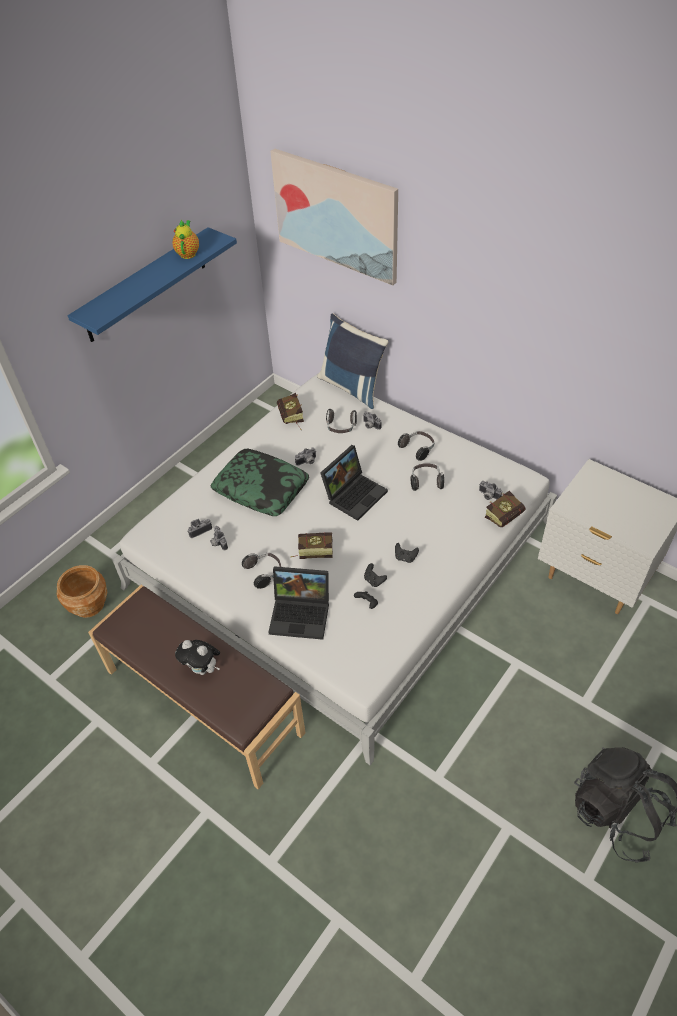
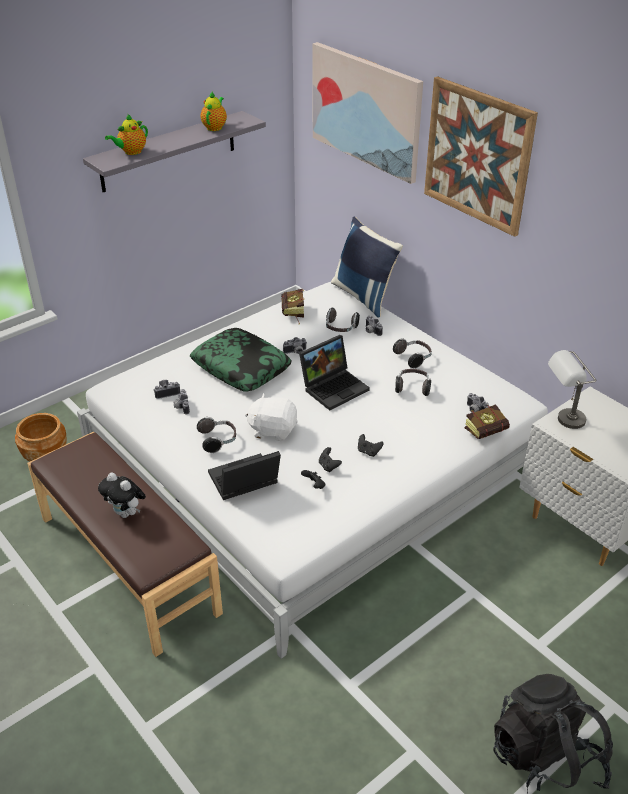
camera: 10 degrees right, 10 degrees down
blue shelf [68,227,237,342] -> grey shelf [83,111,266,192]
laptop [268,566,329,640] -> laptop turned 135 degrees clockwise [208,451,281,500]
book [291,532,333,559] -> white plush toy [245,393,298,441]
none -> teapot [105,114,148,155]
none -> picture [424,76,538,237]
none -> grey table lamp [548,350,596,429]

